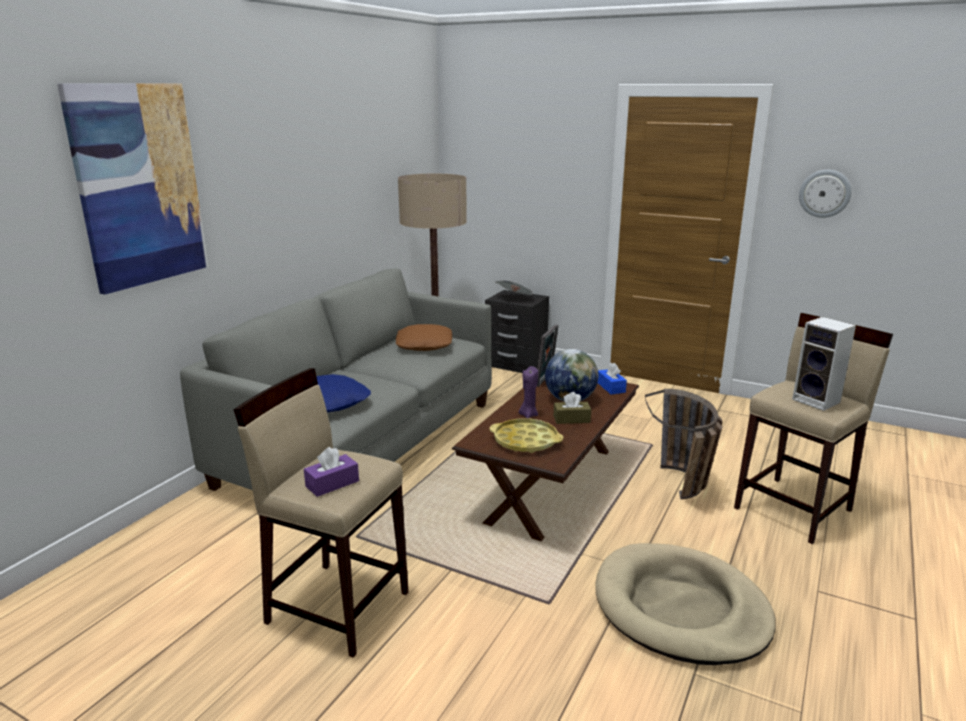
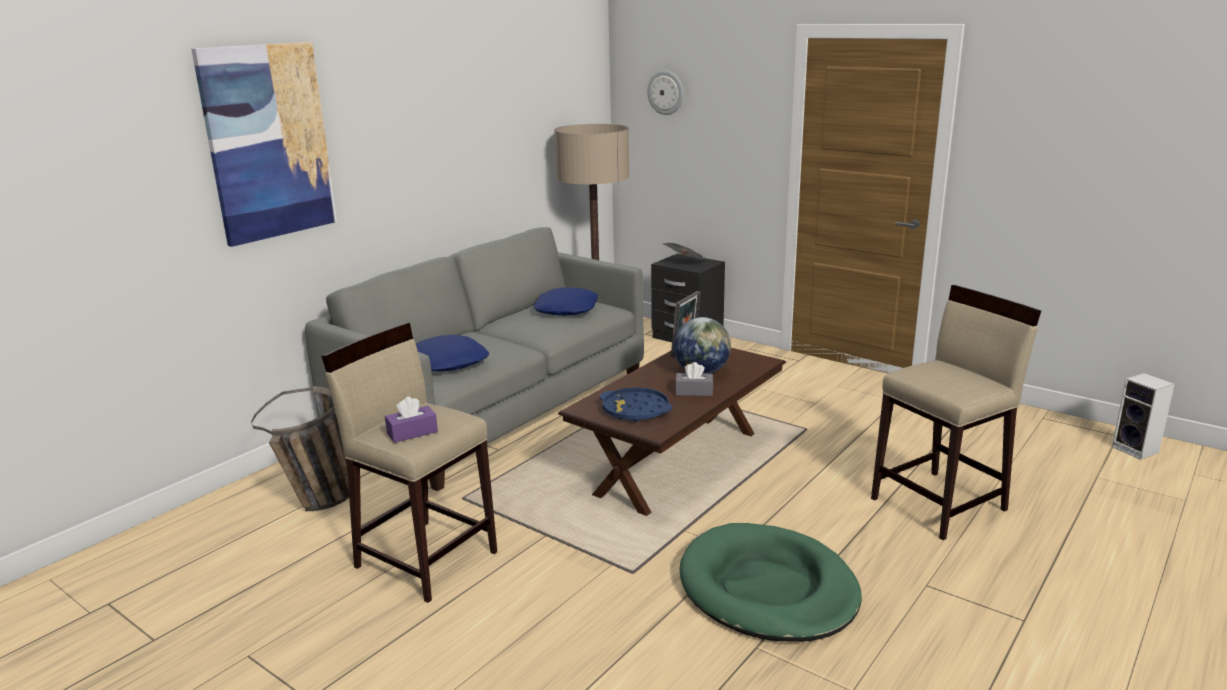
camera: 10 degrees right, 0 degrees up
brown pillow [396,324,452,351] -> blue pillow [534,288,598,316]
yellow tray [489,418,563,453] -> blue tray [600,387,673,422]
purple candle [519,366,538,418] -> none
brown tissue box [554,392,591,424] -> grey tissue box [675,362,713,396]
beige dog bed [595,543,775,665] -> green dog bed [680,523,862,642]
blue tissue box [598,363,627,395] -> none
basket [645,389,722,499] -> basket moved to [251,386,349,511]
speaker [792,317,856,411] -> speaker moved to [1112,373,1175,460]
wall clock [799,170,852,218] -> wall clock moved to [647,70,684,115]

